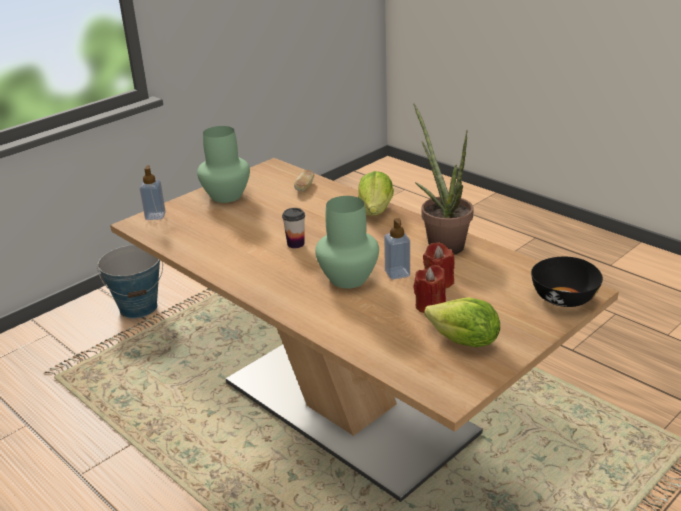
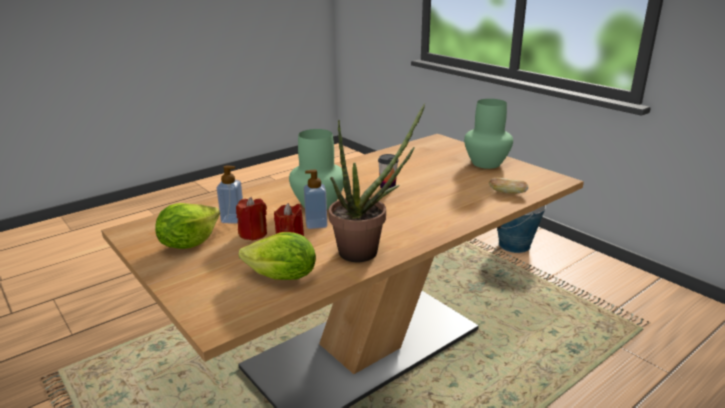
camera: 95 degrees right, 5 degrees down
soap dispenser [139,165,166,220] -> soap dispenser moved to [217,165,243,224]
lettuce [358,171,394,215] -> lettuce moved to [239,232,316,280]
black bowl [531,257,603,307] -> none

